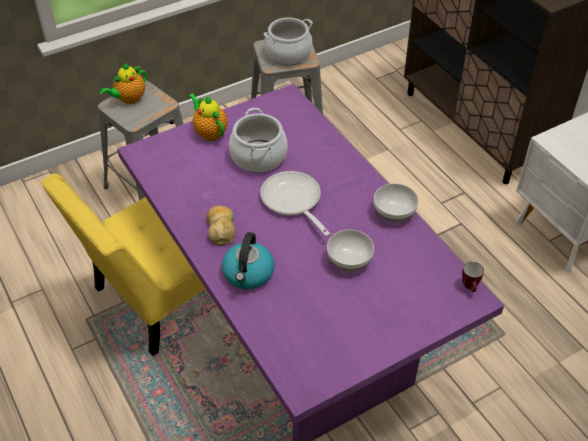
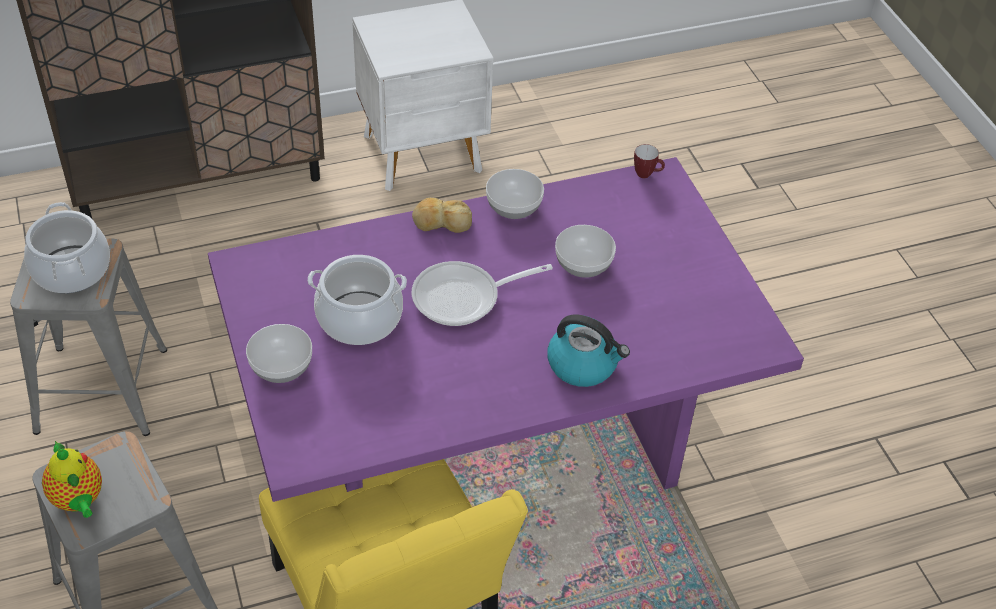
camera: 80 degrees left, 0 degrees up
teapot [188,93,228,141] -> bowl [246,324,312,383]
bread [206,206,236,245] -> bread moved to [412,198,472,233]

